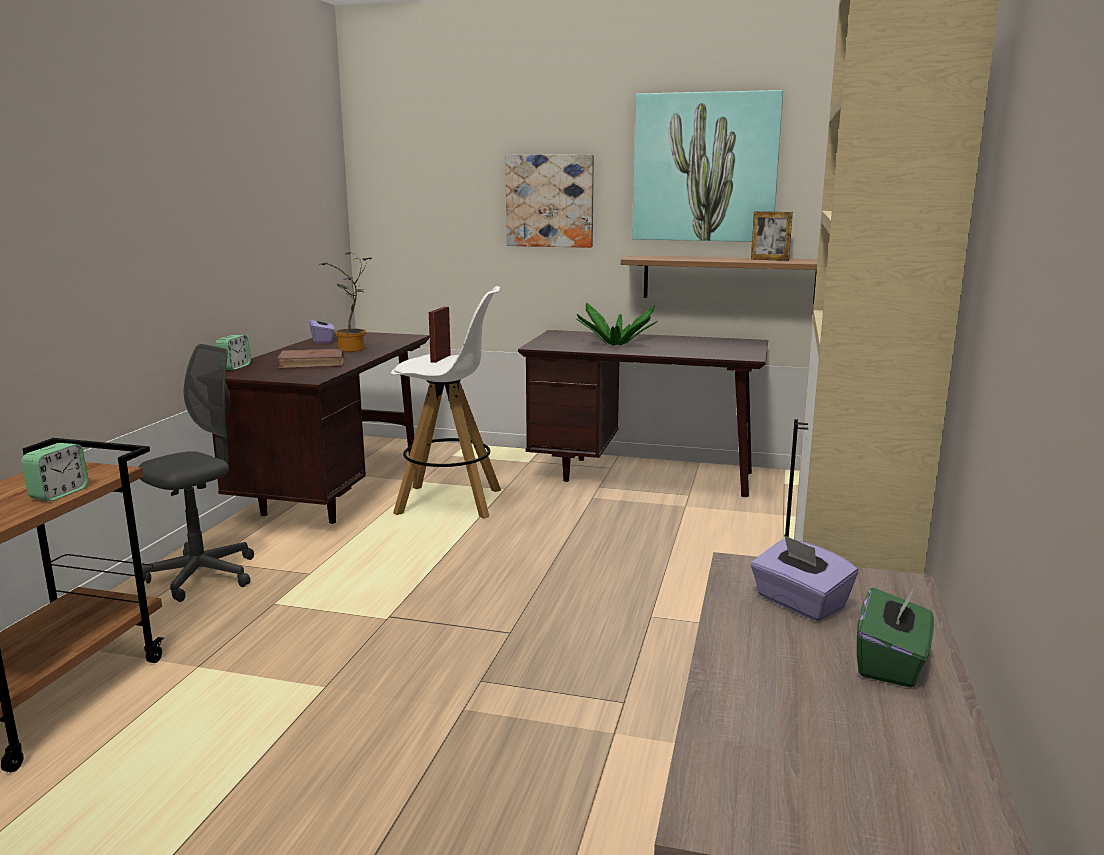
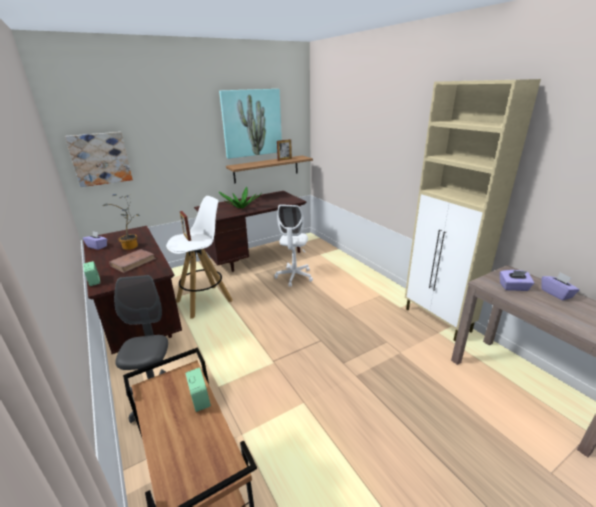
camera: 45 degrees left, 10 degrees up
picture [505,154,594,248] -> picture moved to [65,132,133,187]
green tissue box [857,586,934,688] -> purple tissue box [541,272,580,300]
none -> white office chair [274,205,313,287]

